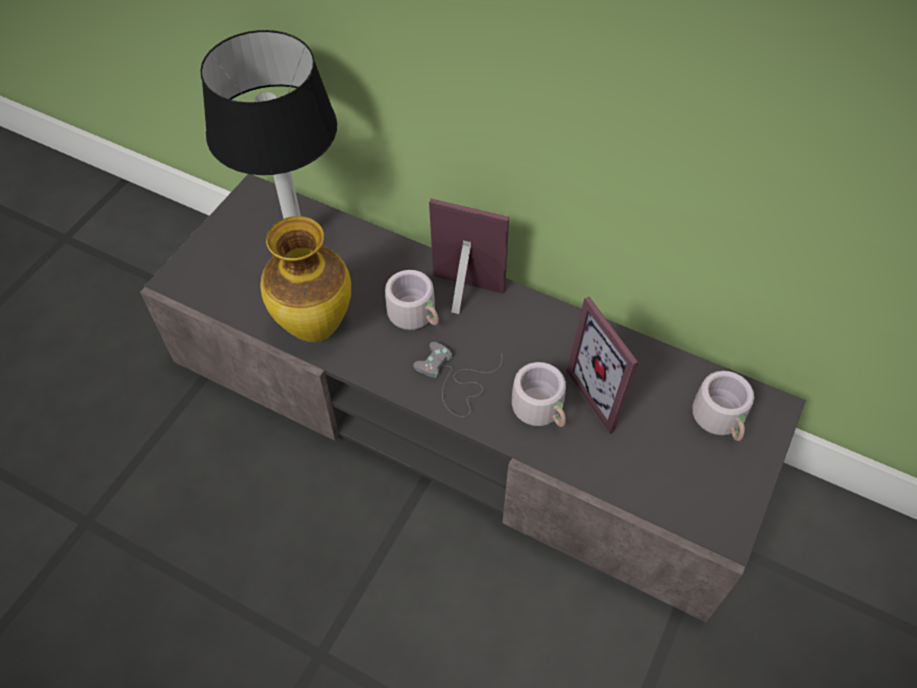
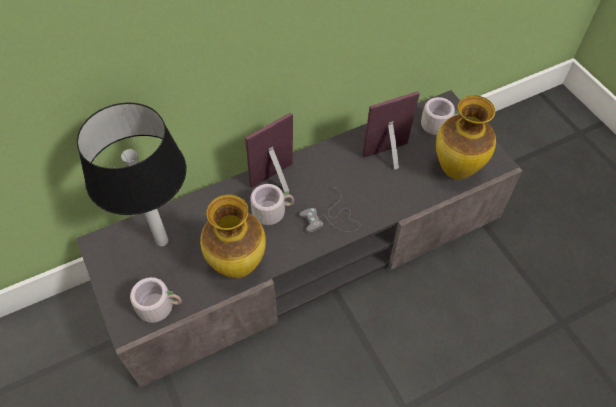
camera: 55 degrees left, 0 degrees up
grey mug [512,362,566,427] -> grey mug moved to [130,277,182,323]
picture frame [567,297,638,434] -> picture frame turned 150 degrees clockwise [363,92,420,170]
none -> vase [436,95,496,179]

